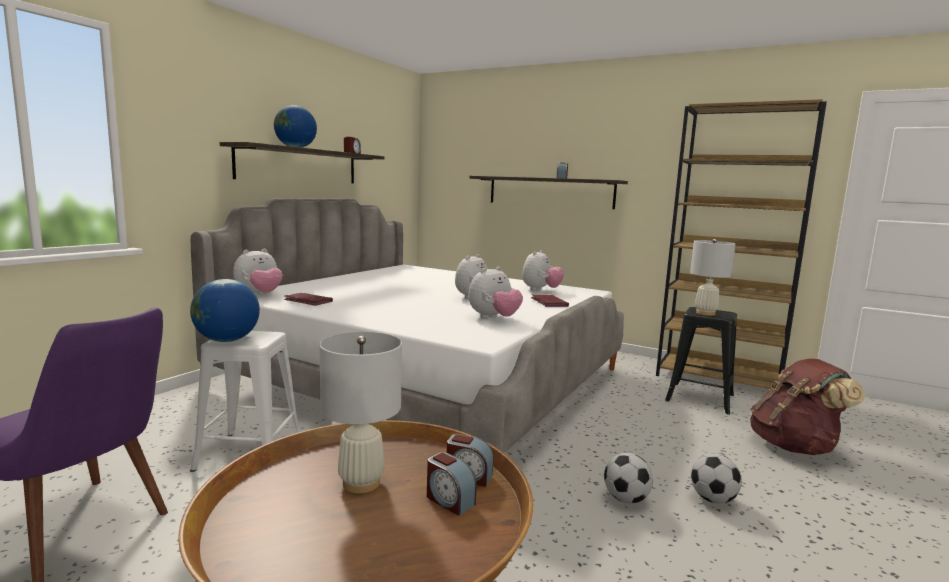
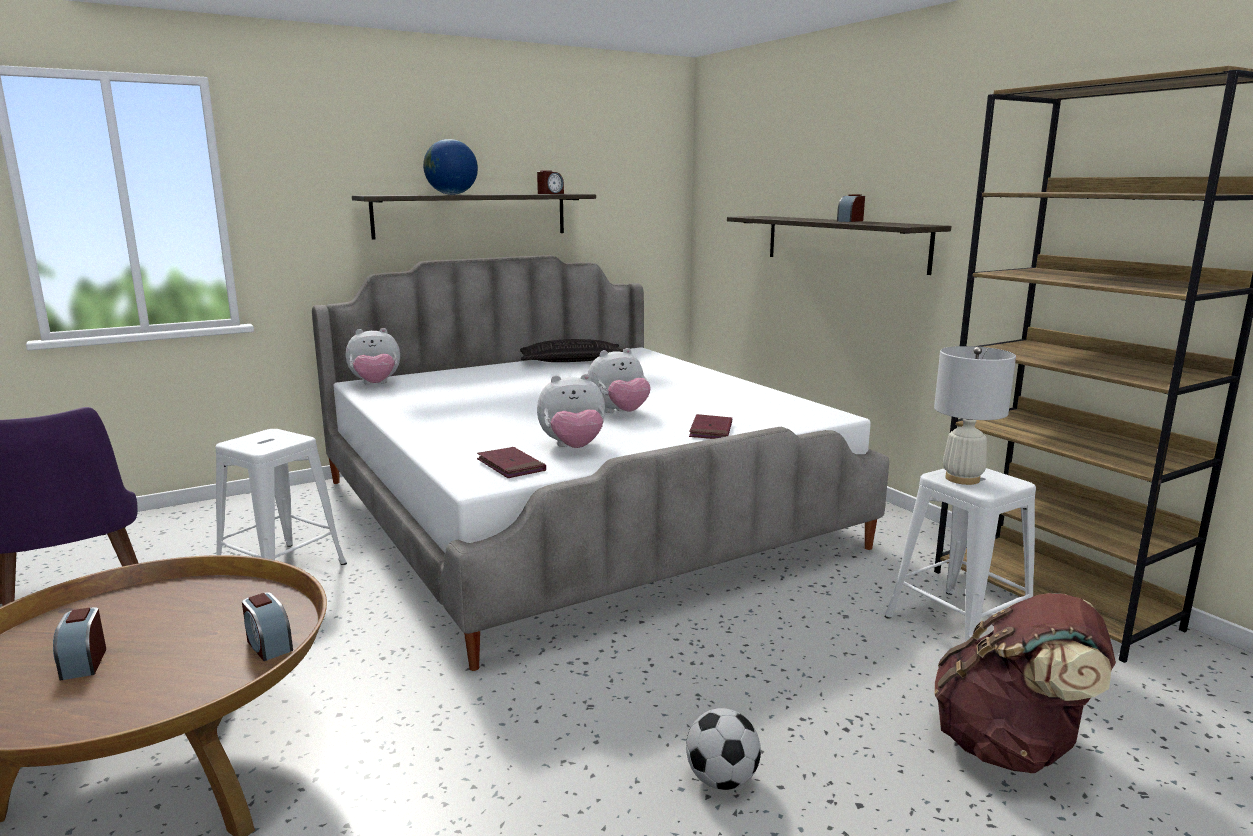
camera: 30 degrees right, 5 degrees up
globe [190,279,260,342] -> none
red book [284,293,333,306] -> red book moved to [477,447,546,478]
white table lamp [319,332,402,493] -> none
alarm clock [427,452,477,516] -> alarm clock moved to [53,607,106,681]
plush toy [522,250,564,291] -> none
football [604,453,653,503] -> none
black stool [665,307,737,415] -> white stool [884,468,1036,642]
none -> pillow [520,339,623,362]

